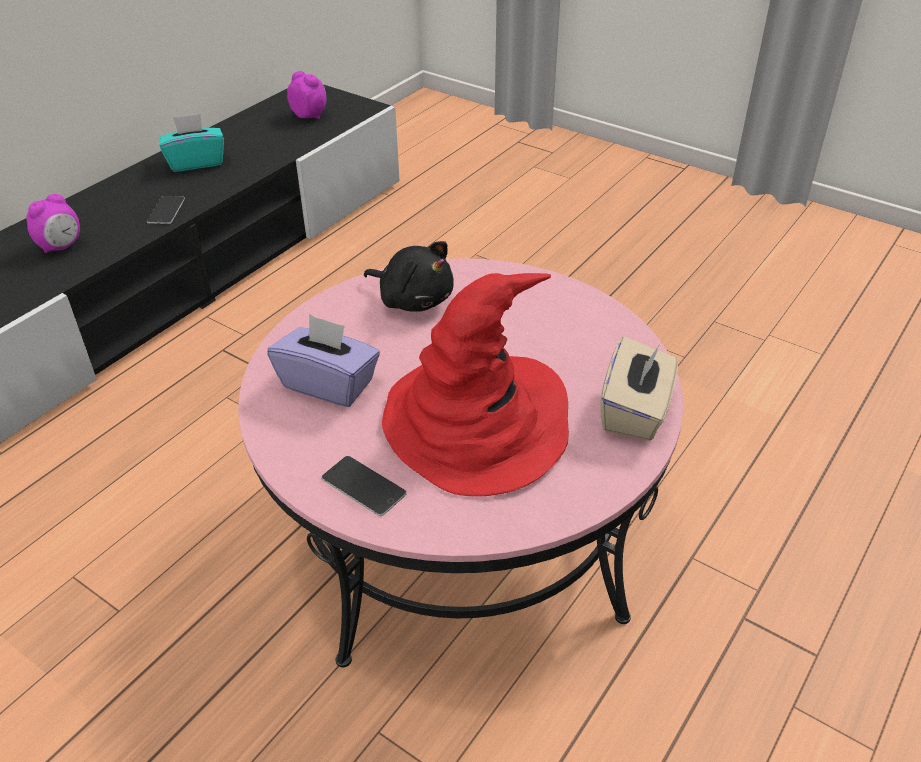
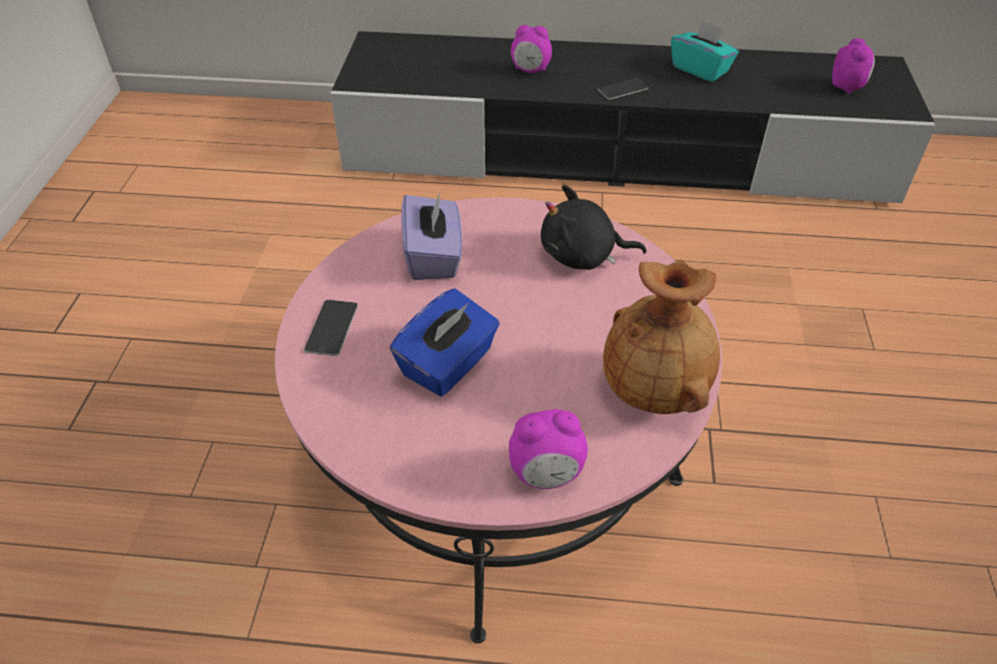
camera: 60 degrees right, 5 degrees up
black plush toy [364,241,454,312] -> black plush toy turned 90 degrees clockwise [541,185,646,270]
red hat [382,273,569,496] -> blue tissue box [390,288,500,397]
beige tissue box [600,337,678,441] -> alarm clock [509,409,588,489]
none -> brown vase [603,260,720,414]

